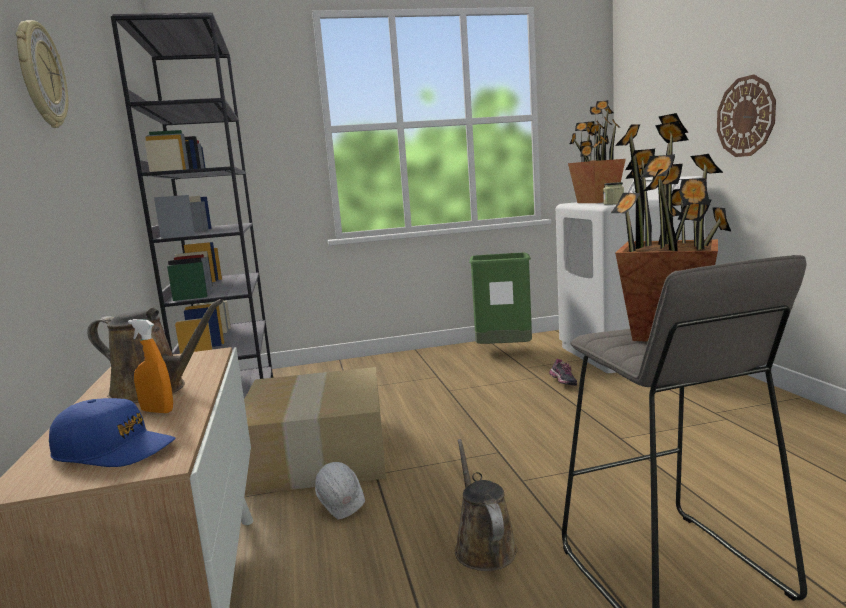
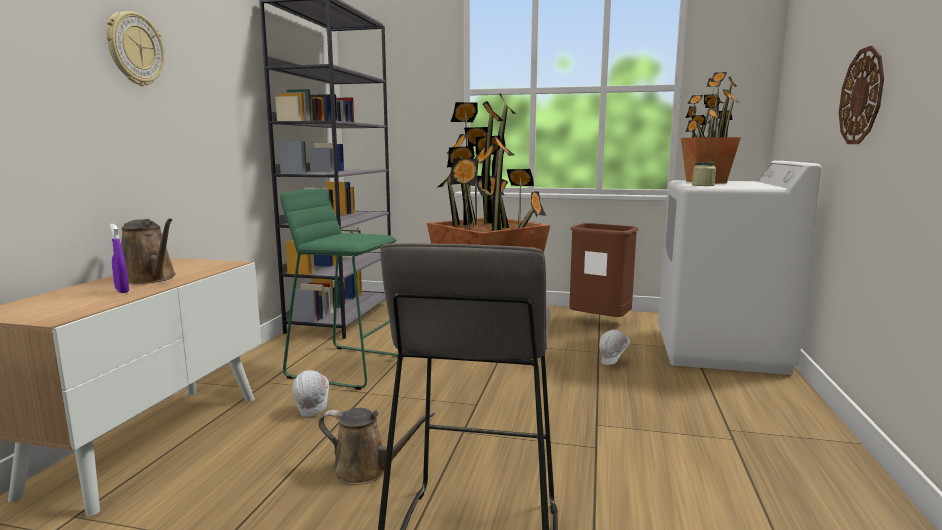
camera: 25 degrees right, 0 degrees up
blue cap [49,398,175,467] -> none
orange spray bottle [128,319,173,413] -> purple spray bottle [110,224,129,293]
cardboard box [244,367,386,495] -> green stool [280,188,407,390]
brown watering can [455,439,518,571] -> brown watering can turned 90 degrees clockwise [318,408,434,485]
green trash can [469,253,532,344] -> brown trash can [569,223,638,317]
shoe [549,359,577,386] -> white hard hat [599,330,630,365]

